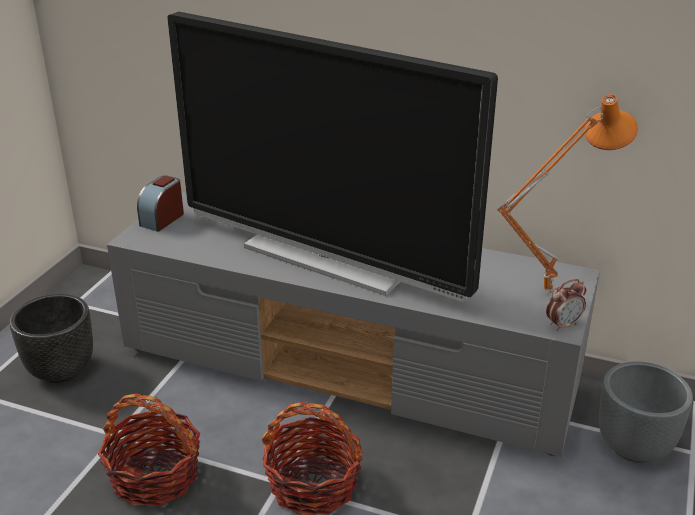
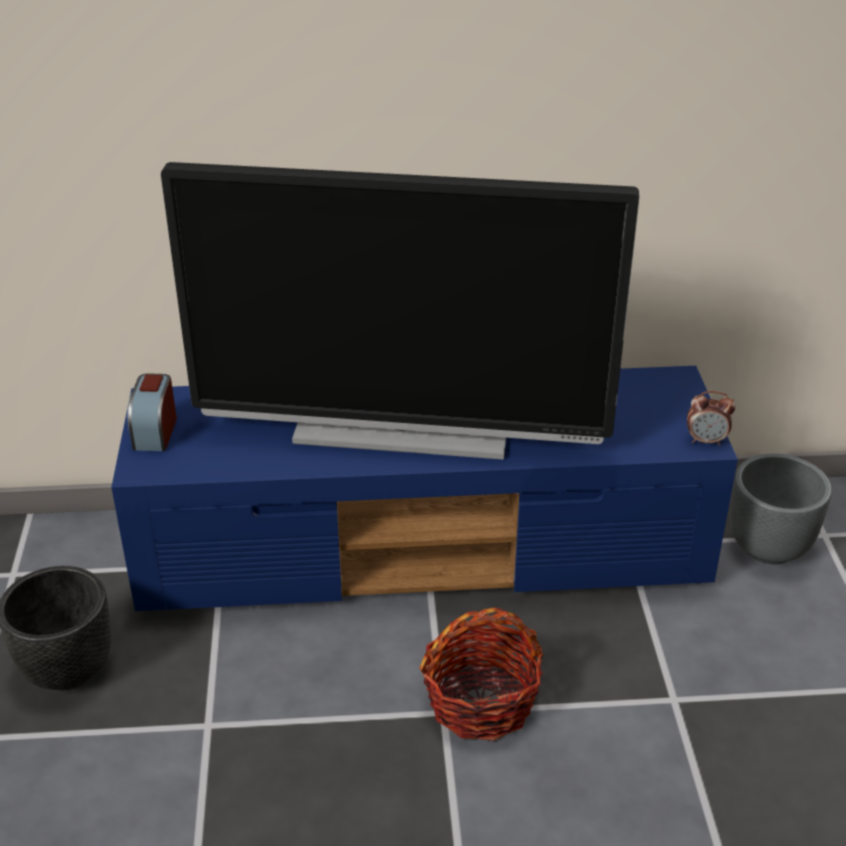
camera: 25 degrees left, 5 degrees up
basket [98,393,200,506] -> none
grey tv stand [107,192,600,457] -> blue tv stand [111,366,738,611]
orange table lamp [497,94,638,294] -> none
alarm clock [546,279,586,331] -> alarm clock turned 60 degrees clockwise [687,391,735,446]

